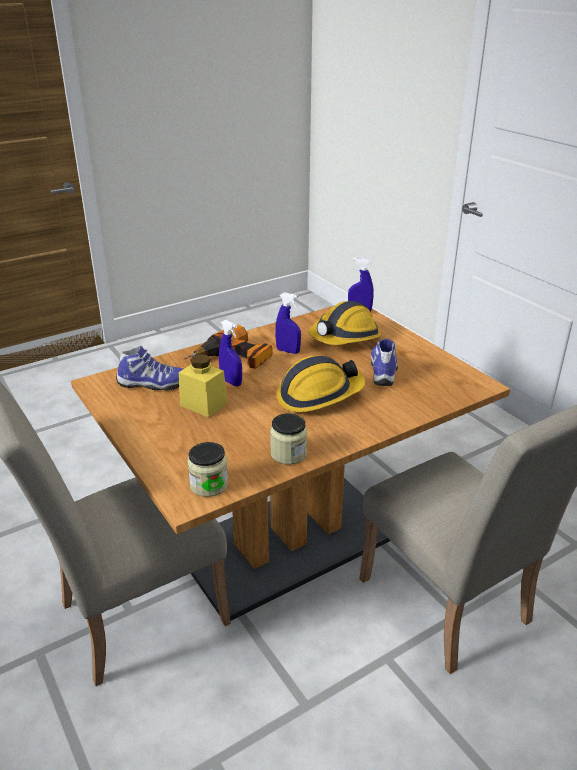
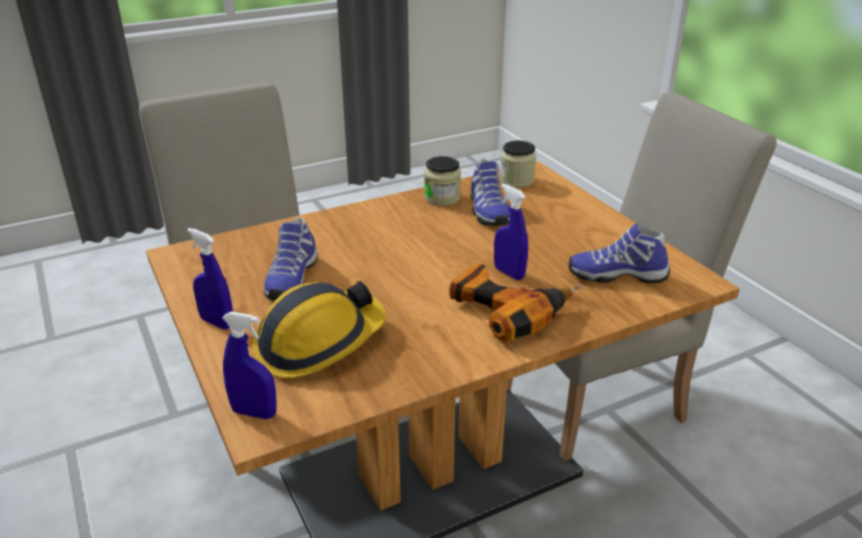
camera: 175 degrees left, 0 degrees up
yellow jar [179,354,228,417] -> none
blue spray bottle [275,292,301,354] -> blue spray bottle moved to [187,228,233,330]
hard hat [277,355,366,412] -> none
none -> shoe [471,158,510,226]

